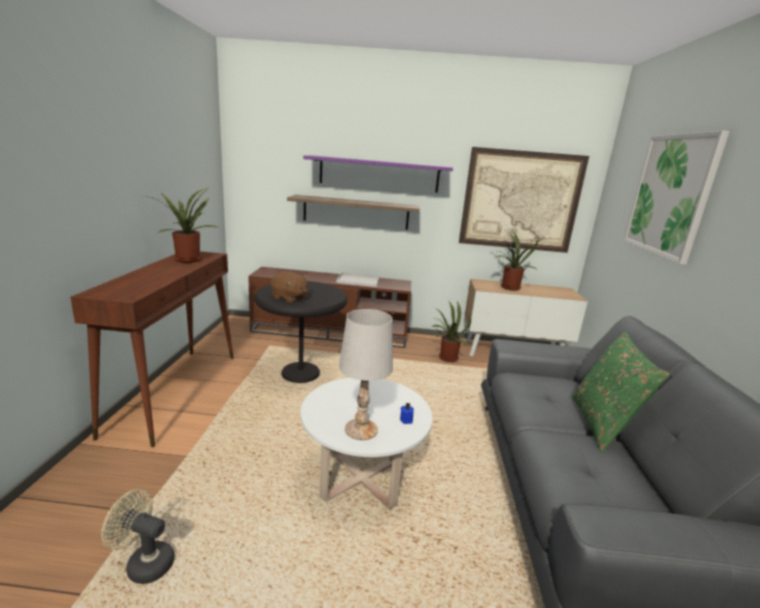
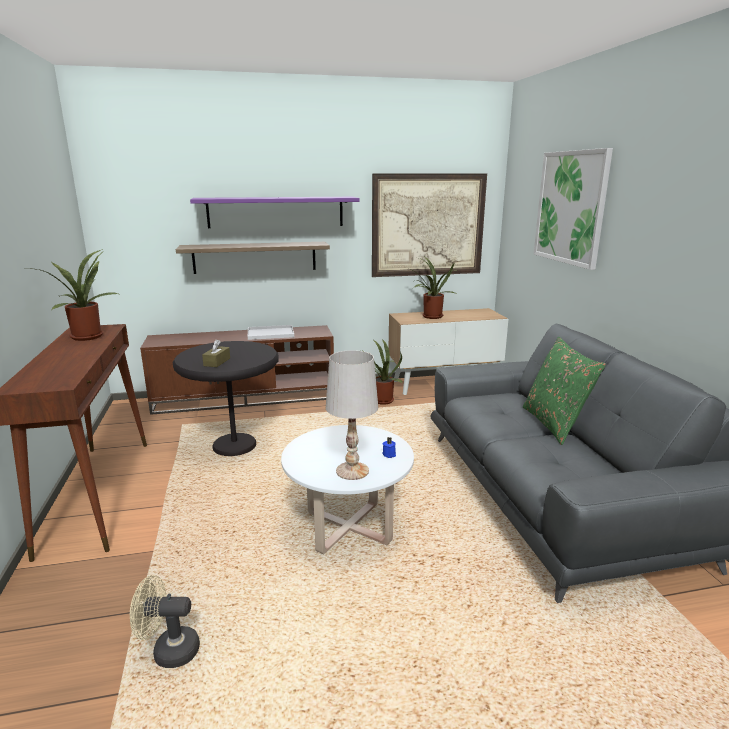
camera: 15 degrees left, 0 degrees up
brown plush toy [270,271,308,303] -> brown tissue box [202,339,230,367]

